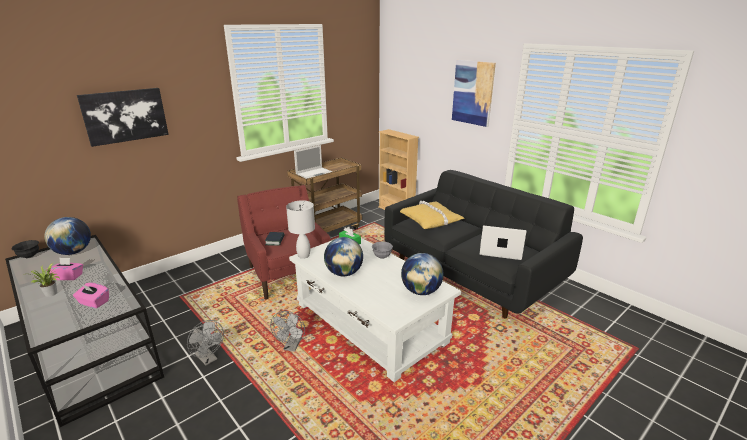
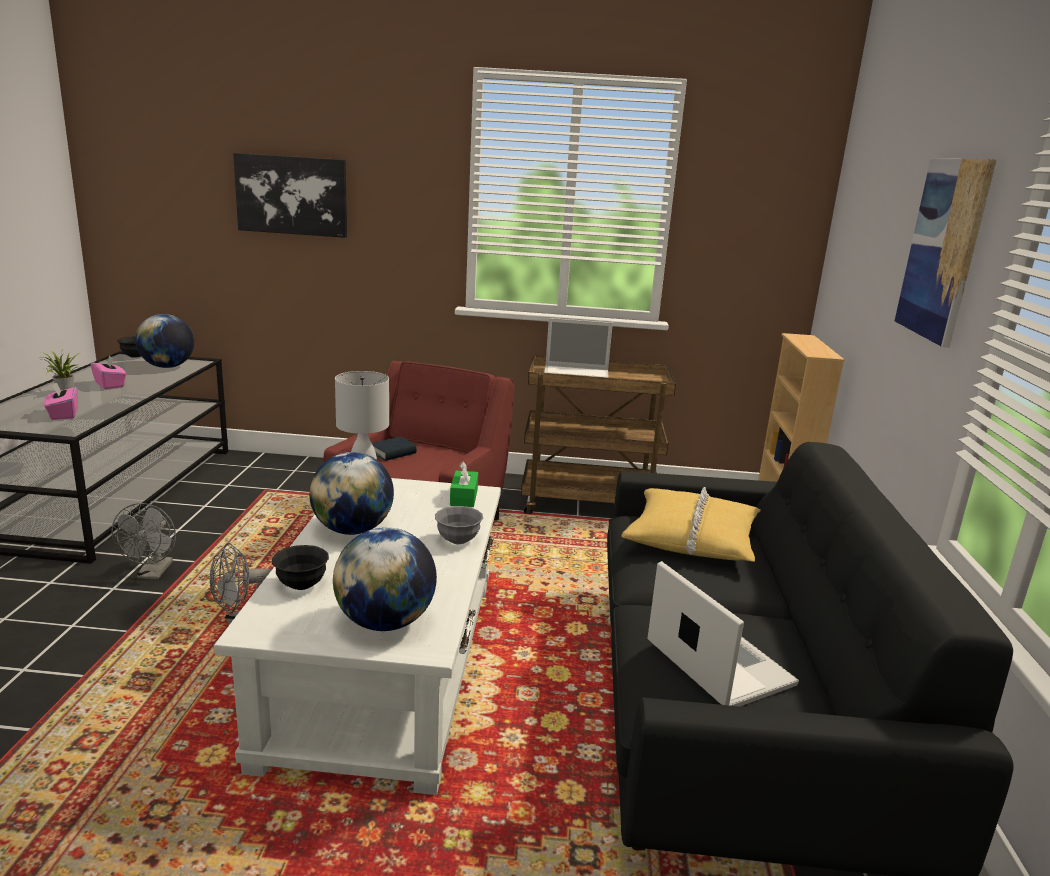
camera: 45 degrees right, 5 degrees down
none -> black bowl [272,545,329,590]

